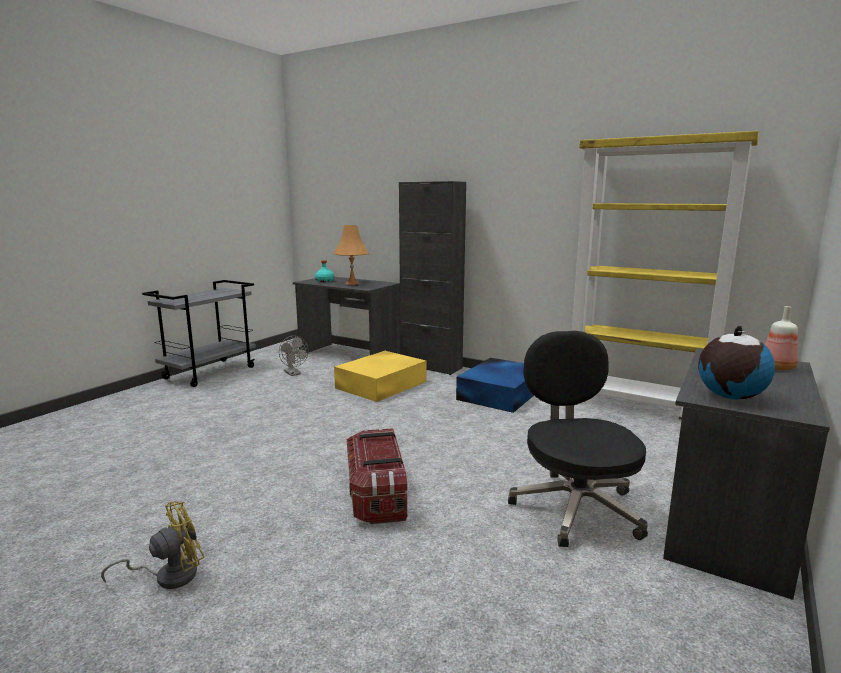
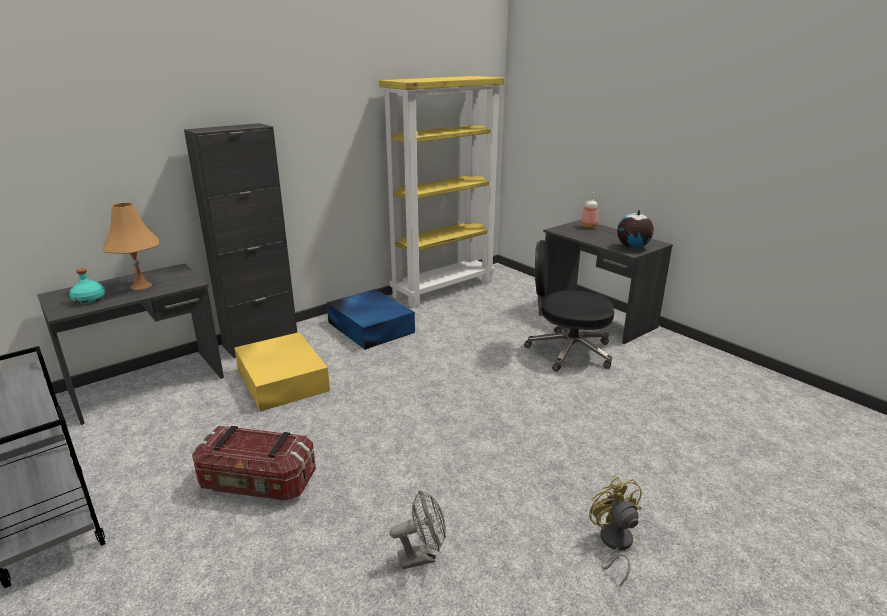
camera: 70 degrees left, 10 degrees up
grey fan [279,336,309,376] -> grey fan moved to [390,490,446,570]
storage box [347,428,407,524] -> storage box moved to [192,426,316,501]

